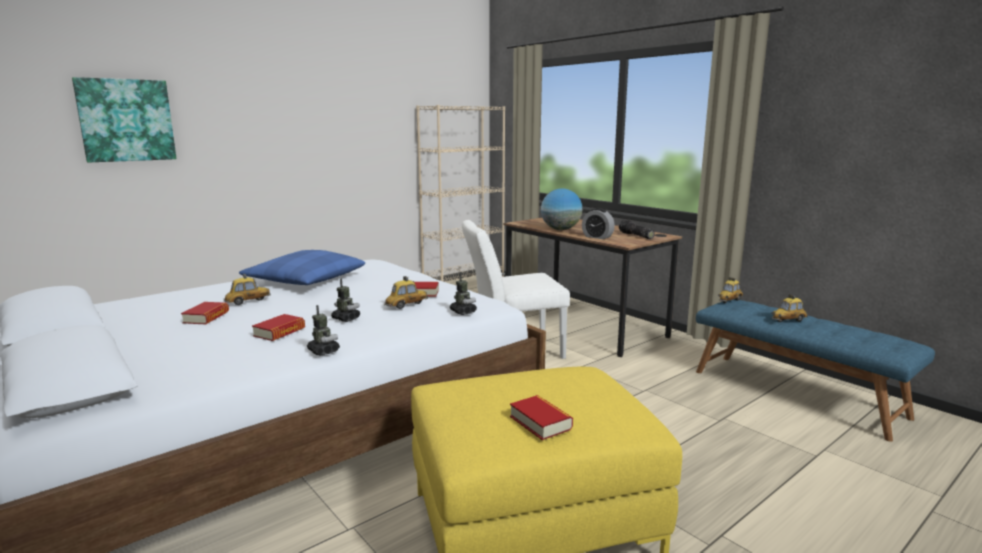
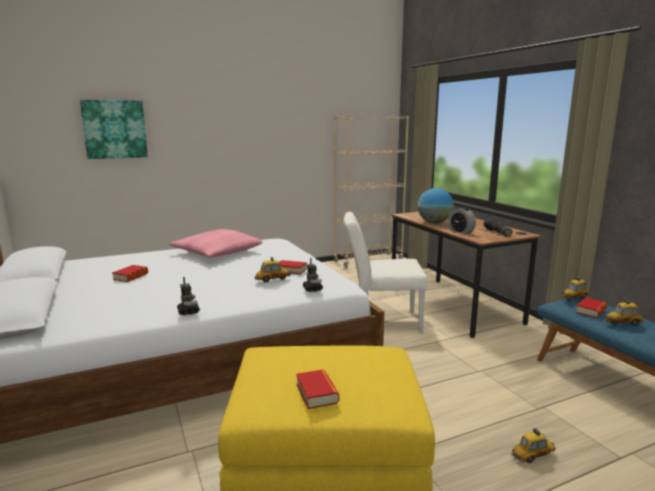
camera: 15 degrees right, 0 degrees up
toy car [224,273,271,305] -> toy car moved to [511,428,556,463]
blue pillow [239,250,365,285] -> pink pillow [169,229,262,257]
book [252,314,305,341] -> book moved to [576,297,607,318]
toy robot [331,279,360,322] -> none

